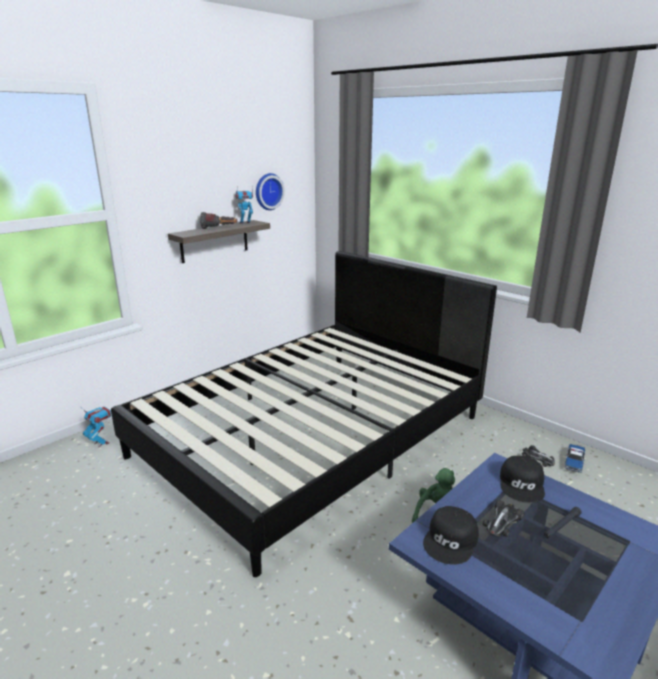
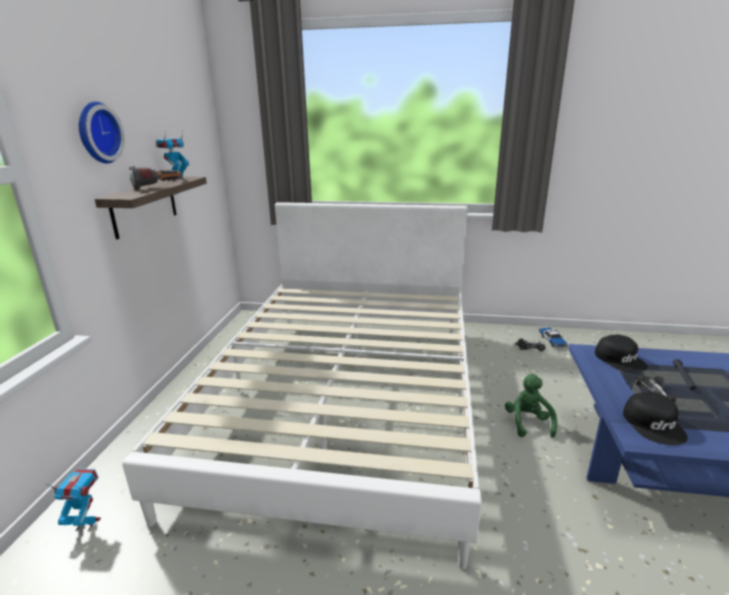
camera: 35 degrees left, 0 degrees up
black bed [111,251,497,577] -> white bed [122,202,482,569]
wall clock [256,173,285,210] -> wall clock moved to [79,101,125,163]

